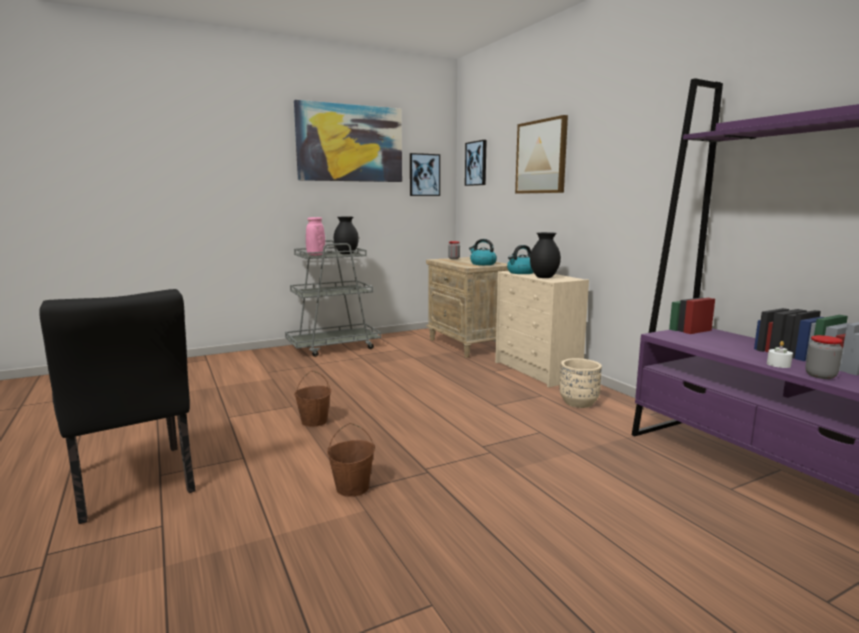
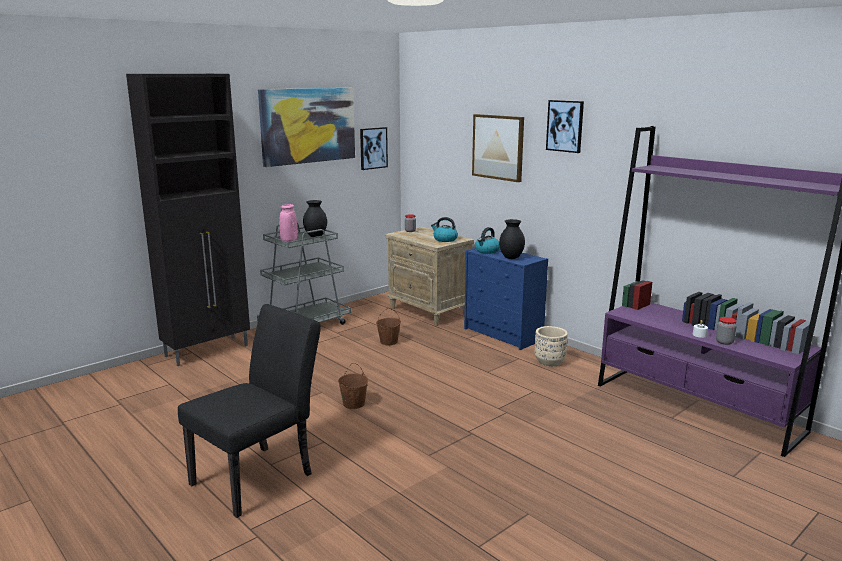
camera: 15 degrees left, 5 degrees up
black chair [39,289,195,524] -> black chair turned 90 degrees counterclockwise [178,304,321,518]
brown bucket [327,423,375,497] -> brown bucket moved to [376,308,401,345]
picture [465,140,487,186] -> picture moved to [546,100,584,153]
beige dresser [495,271,589,387] -> blue dresser [464,248,548,350]
none -> black cabinet [126,74,250,366]

